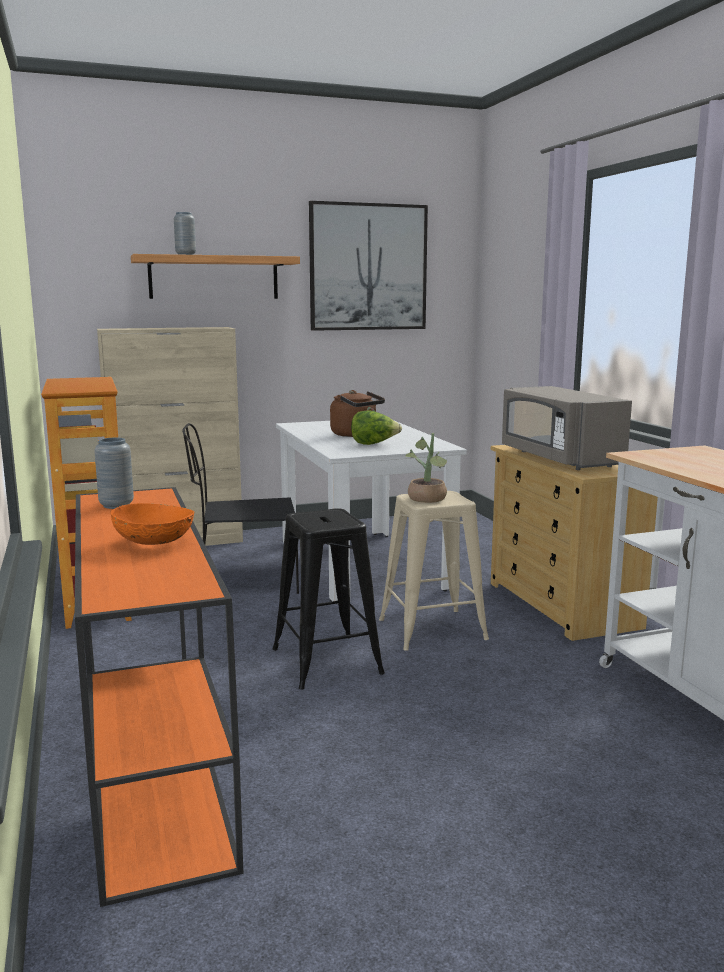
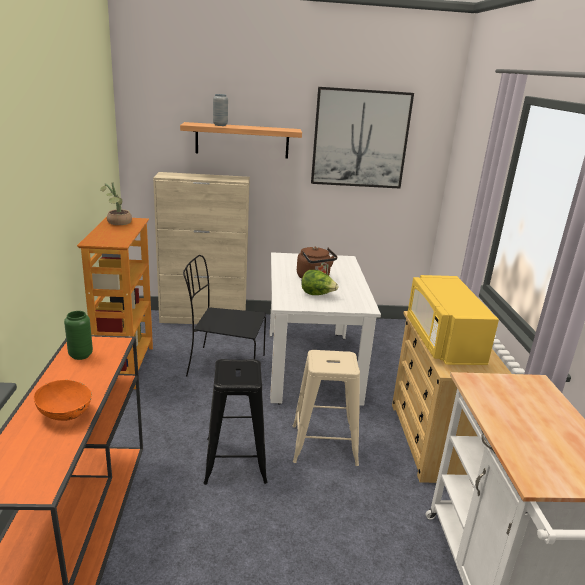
camera: 15 degrees right, 10 degrees up
grey vase [94,438,134,509] -> green vase [64,311,93,360]
potted plant [405,433,447,503] -> potted plant moved to [100,182,132,225]
grey microwave [502,386,632,470] -> yellow microwave [407,275,499,365]

